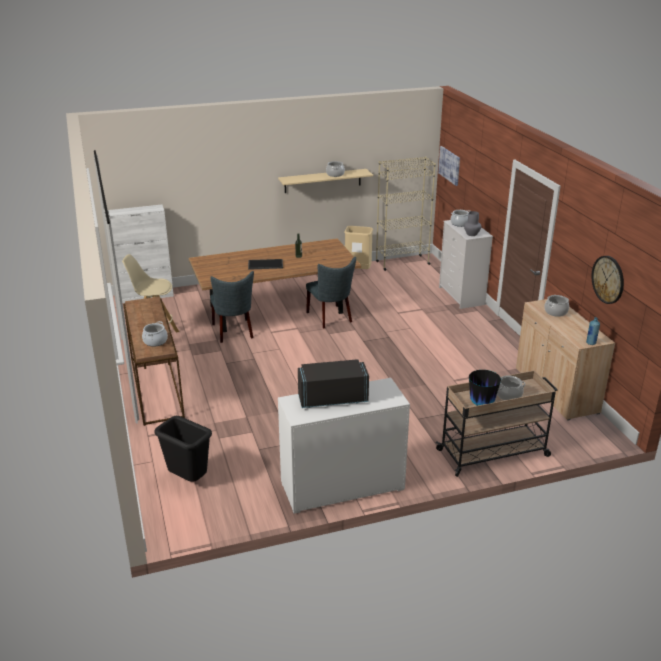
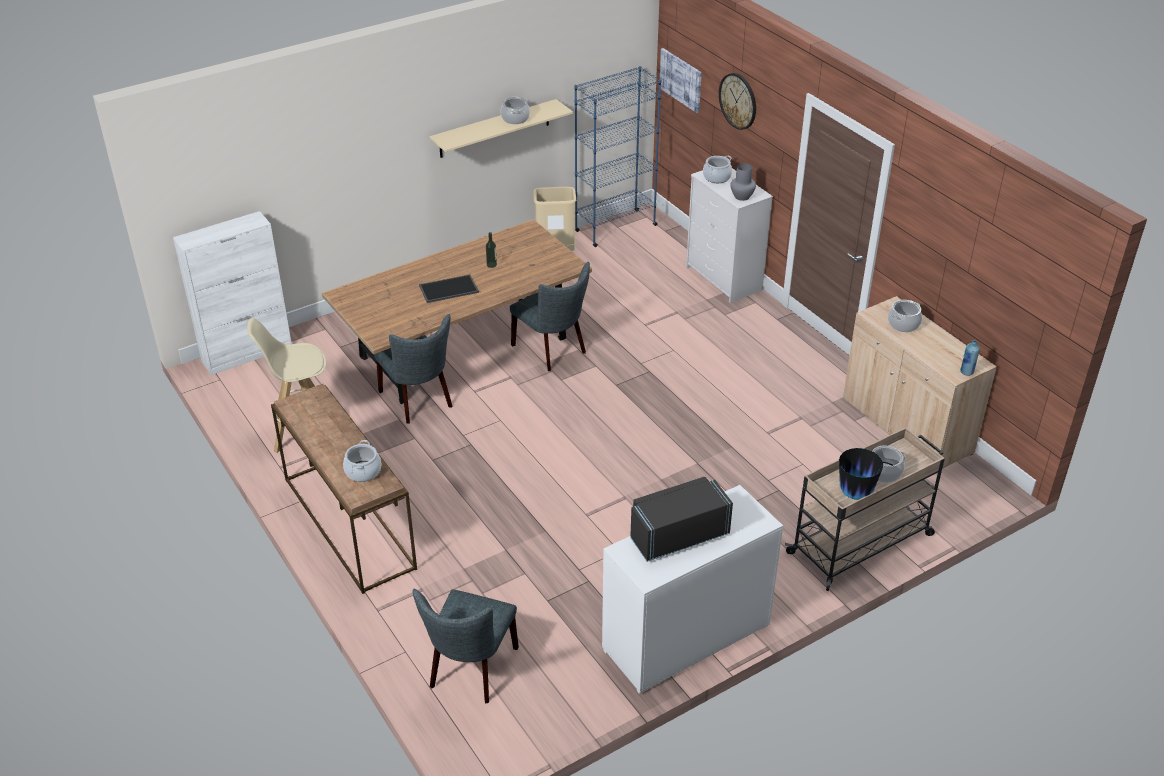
camera: 15 degrees left, 10 degrees up
black trash can [154,416,212,482] -> grey chair [413,589,519,704]
beige bookcase [376,156,436,271] -> blue bookcase [574,66,661,247]
wall clock [592,256,624,304] -> wall clock moved to [719,73,756,130]

